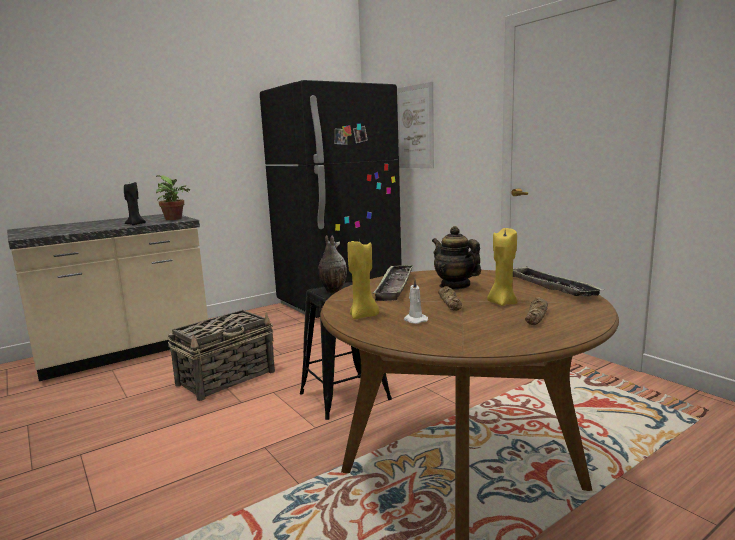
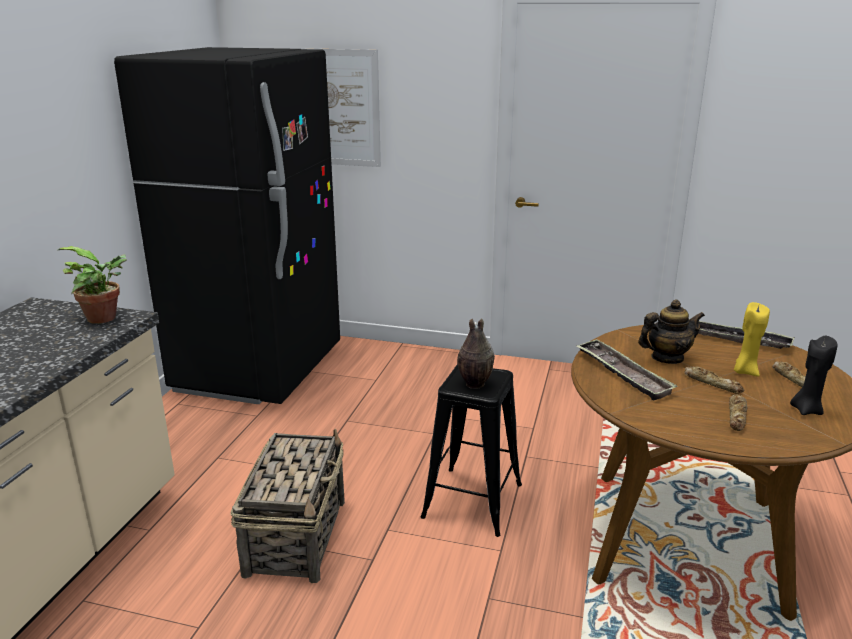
camera: 40 degrees left, 10 degrees up
black candle [124,182,146,225] -> black candle moved to [790,336,837,415]
yellow candle [347,238,379,319] -> none
white candle [404,278,428,324] -> bread [729,394,747,431]
teapot [432,226,481,290] -> teapot turned 150 degrees clockwise [638,299,705,364]

